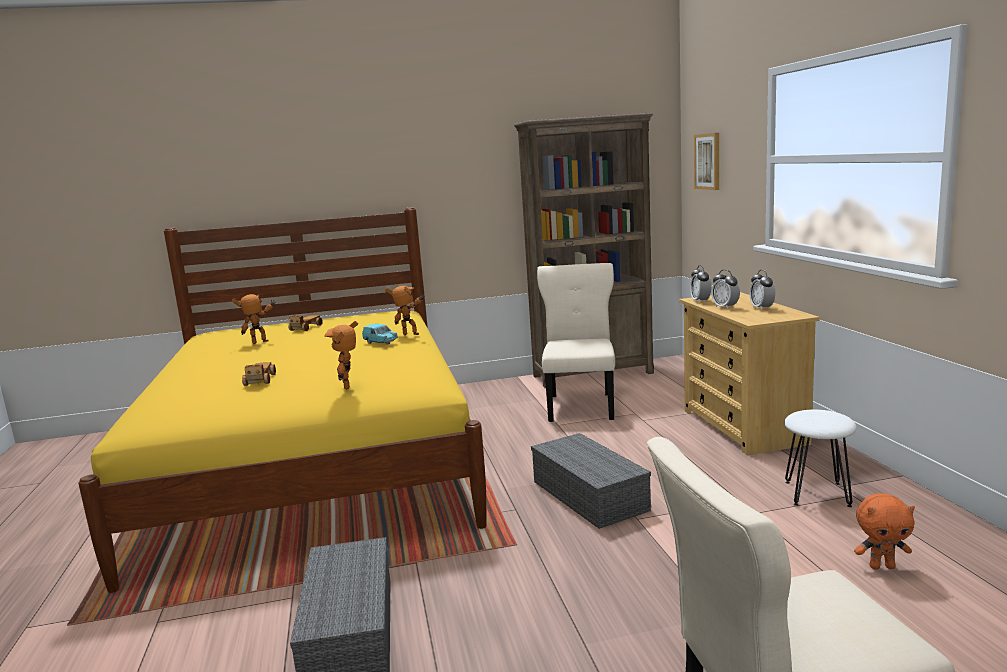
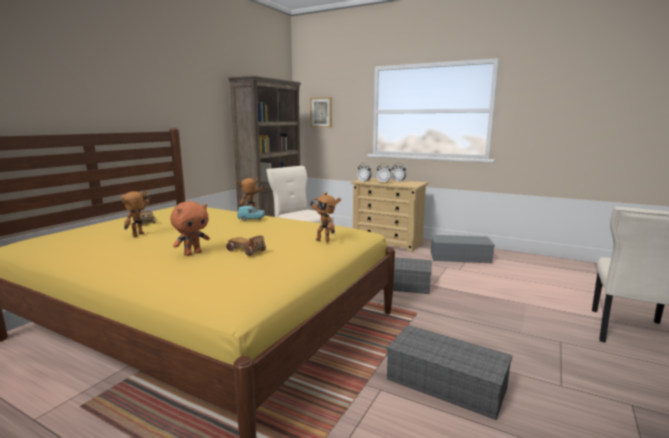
camera: 50 degrees left, 0 degrees up
white stool [784,410,857,507] -> grey storage box [431,235,495,263]
orange plush toy [854,493,915,570] -> orange plush toy moved to [170,201,210,256]

